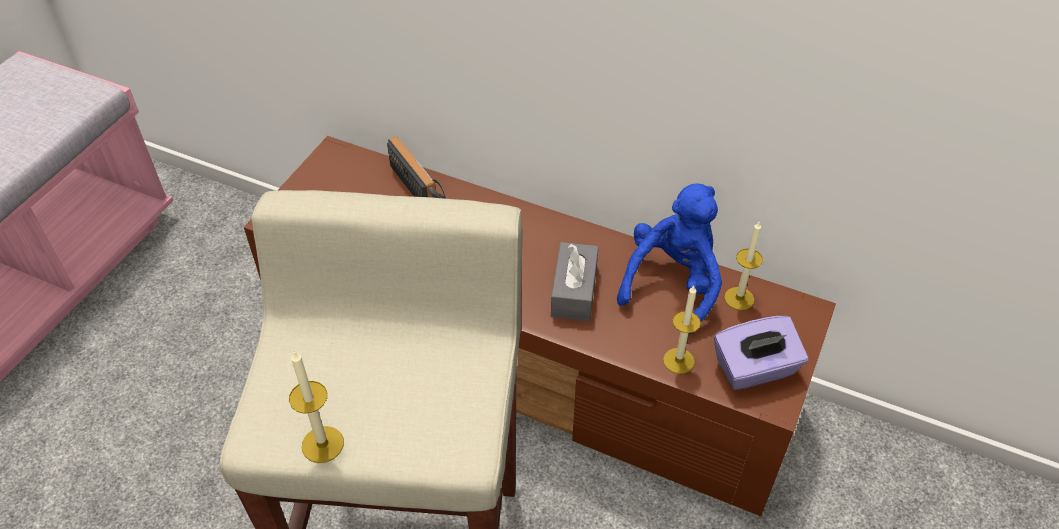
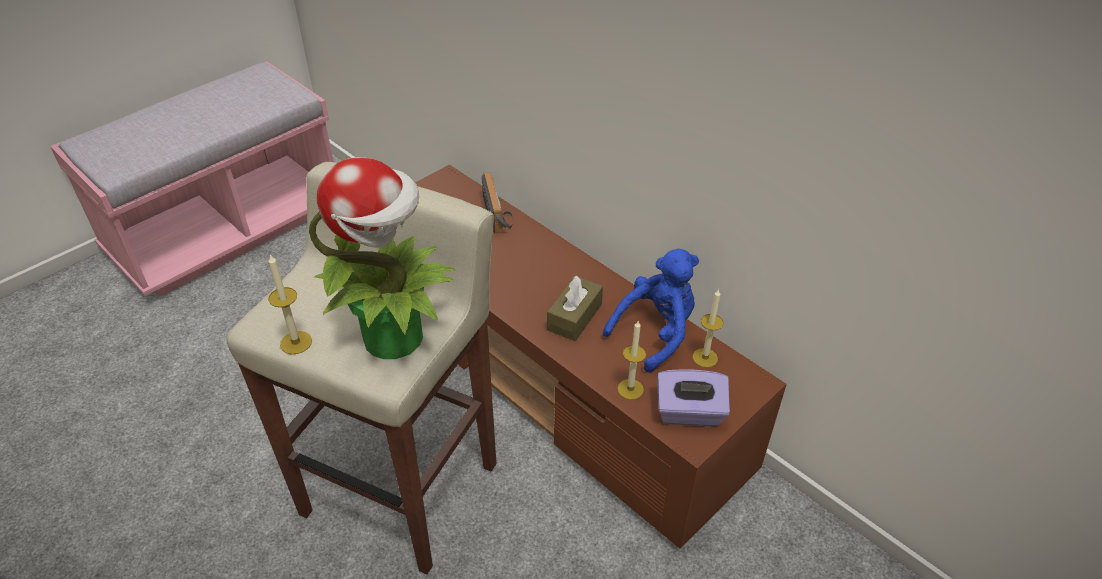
camera: 20 degrees right, 5 degrees down
grey tissue box [551,242,599,321] -> brown tissue box [547,276,603,341]
none -> potted plant [309,157,455,359]

